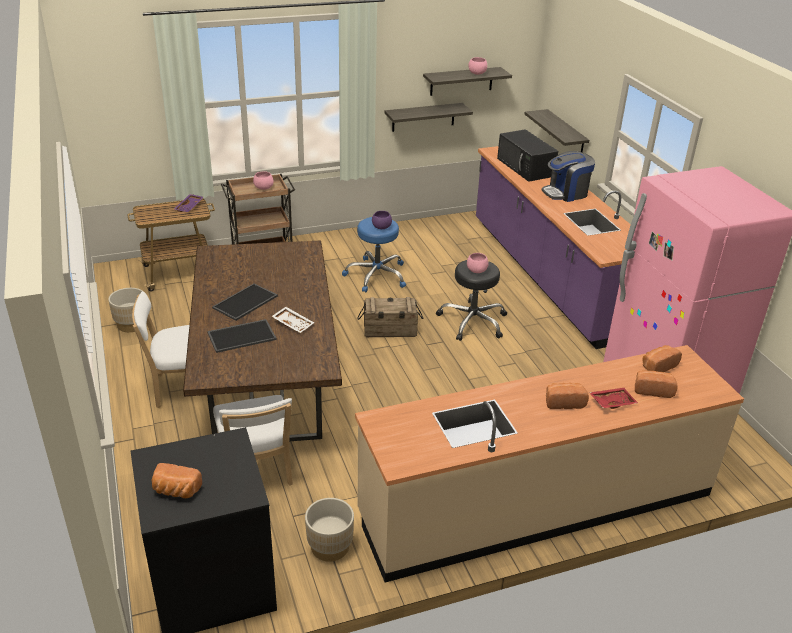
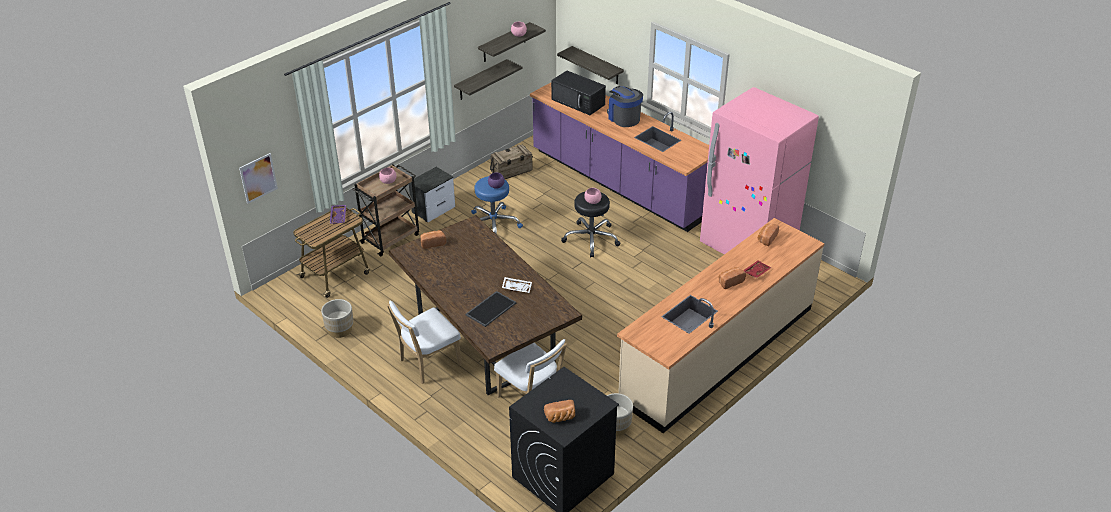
camera: 25 degrees left, 5 degrees up
tray [212,284,278,321] -> none
crate [358,297,423,337] -> crate moved to [490,145,533,179]
coffee machine [542,151,595,202] -> coffee machine turned 105 degrees clockwise [607,86,643,127]
bread [635,370,678,398] -> bread moved to [420,230,446,249]
none -> picture [239,153,278,204]
none -> nightstand [409,167,455,222]

